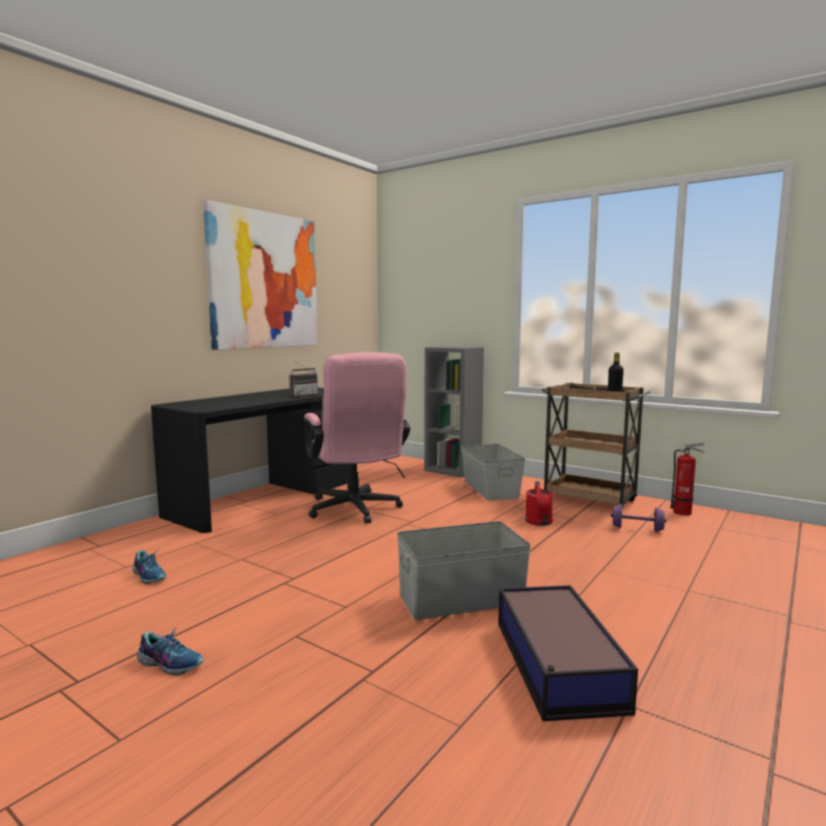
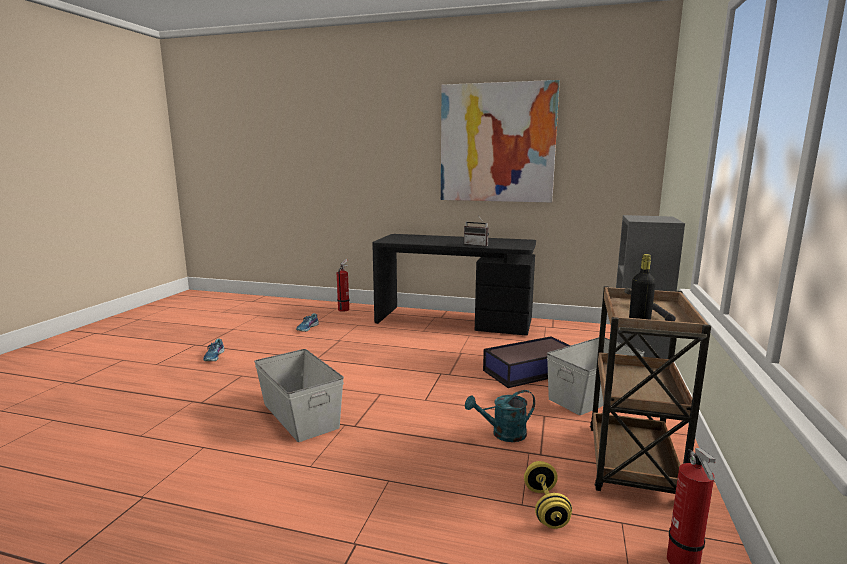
camera: 70 degrees right, 5 degrees up
pink office chair [304,352,410,524] -> none
storage box [498,585,638,721] -> storage box moved to [483,336,570,388]
red watering can [525,481,553,526] -> turquoise watering can [465,390,535,442]
purple dumbbell [611,504,666,532] -> yellow dumbbell [524,461,572,529]
none -> fire extinguisher [337,259,349,312]

